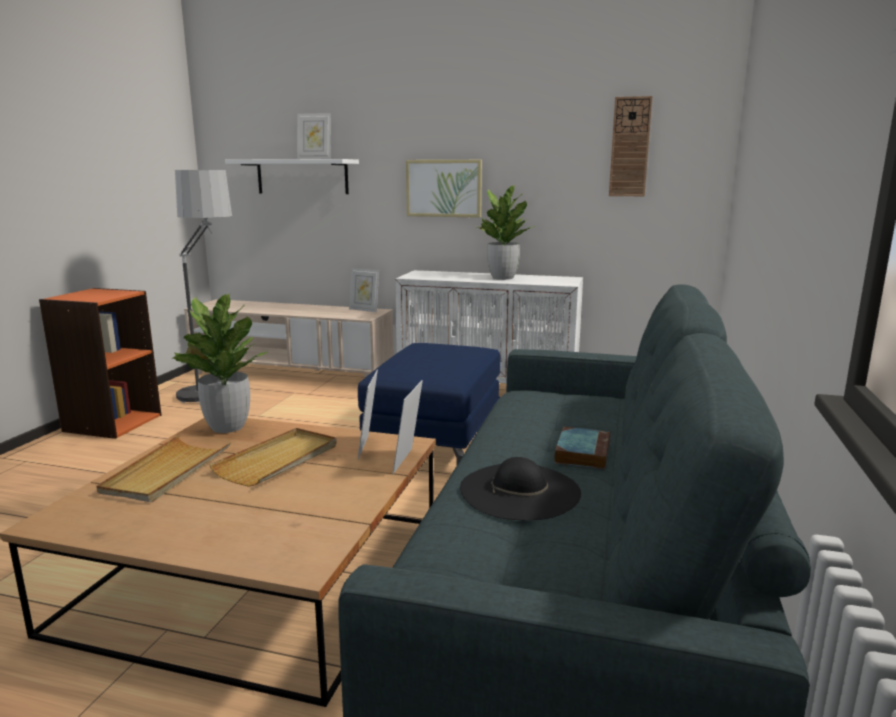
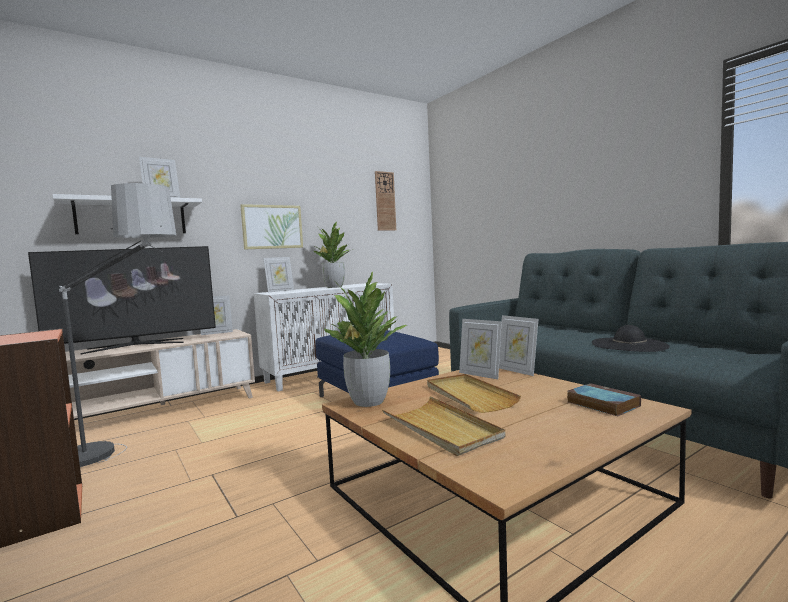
camera: 50 degrees left, 10 degrees down
book [554,427,610,469] -> book moved to [567,383,641,416]
none -> television [28,246,216,354]
none -> picture frame [263,257,294,292]

